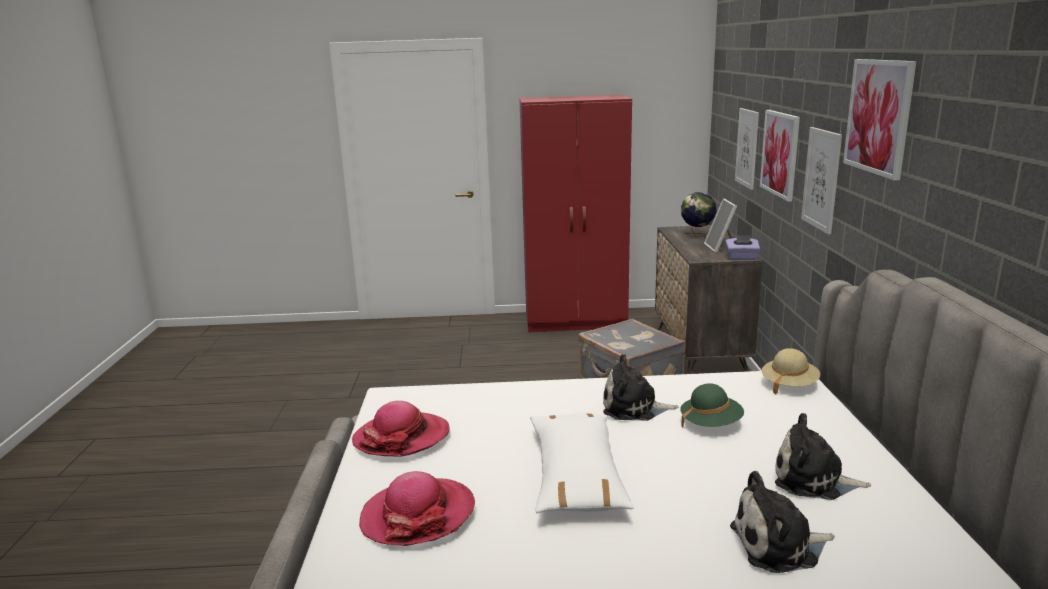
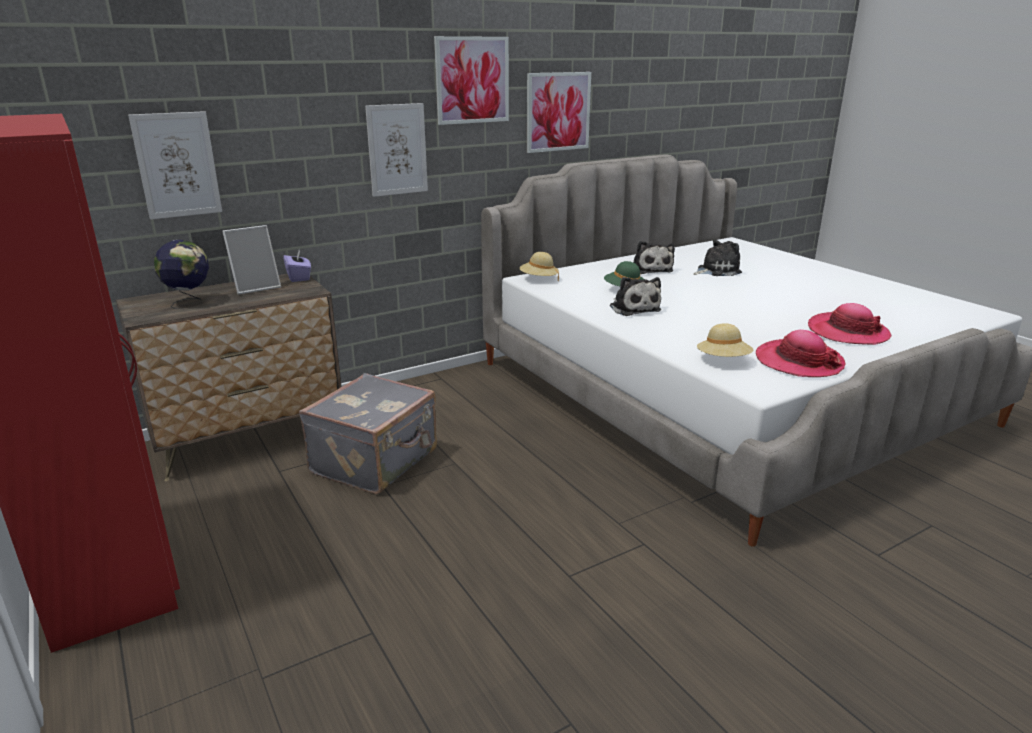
camera: 120 degrees left, 5 degrees up
white pillow [530,413,634,514] -> none
plush toy [730,471,834,573] -> plush toy turned 75 degrees counterclockwise [693,239,742,276]
picture [760,110,800,202] -> picture moved to [527,72,591,153]
none -> beige hat [697,323,753,357]

